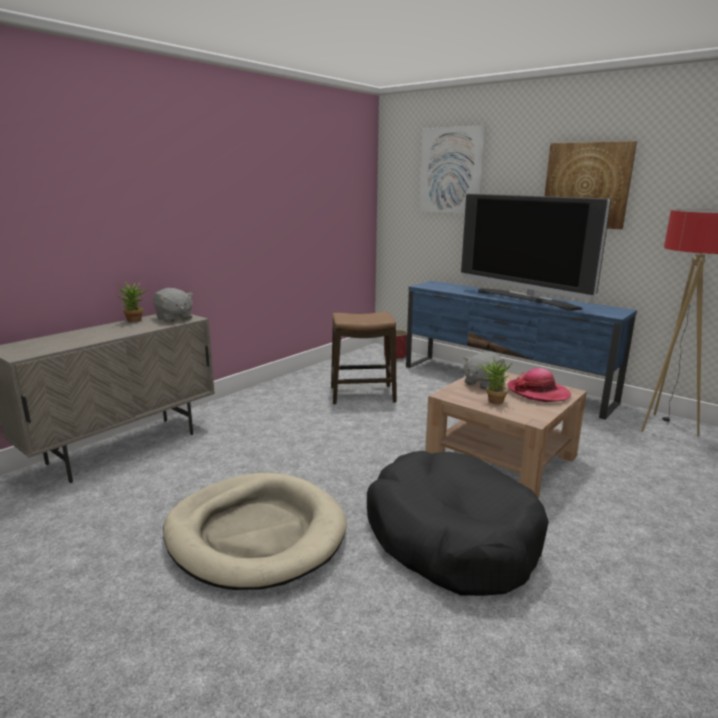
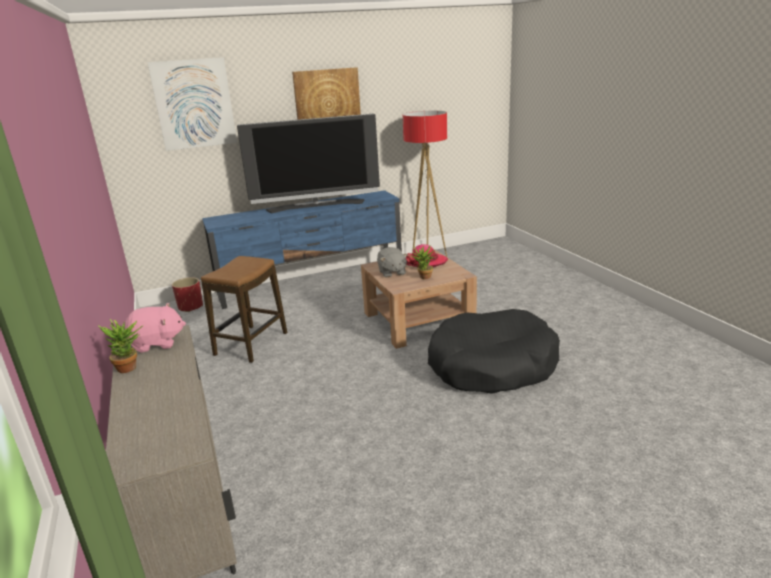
camera: 60 degrees left, 5 degrees up
grey plush toy [154,288,194,322] -> pink plush toy [125,303,186,353]
beige dog bed [163,473,347,590] -> none

